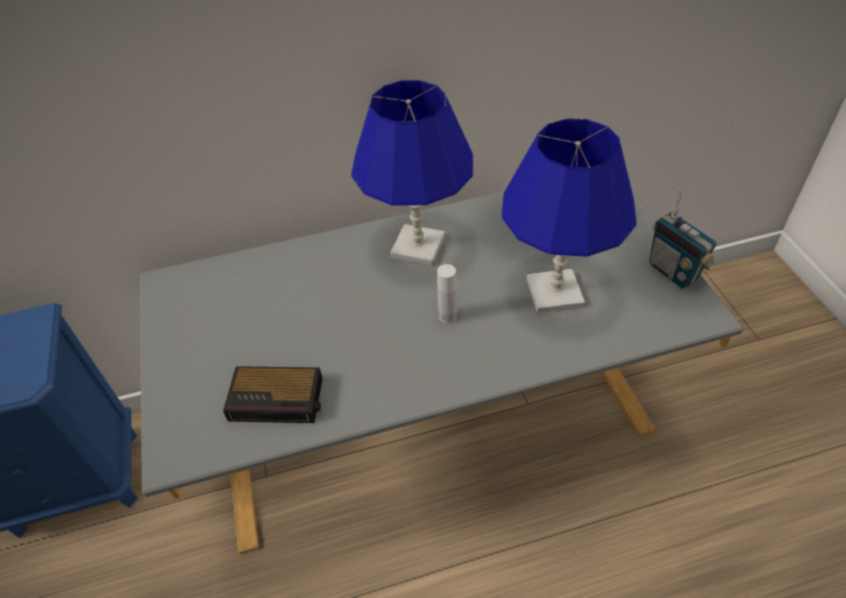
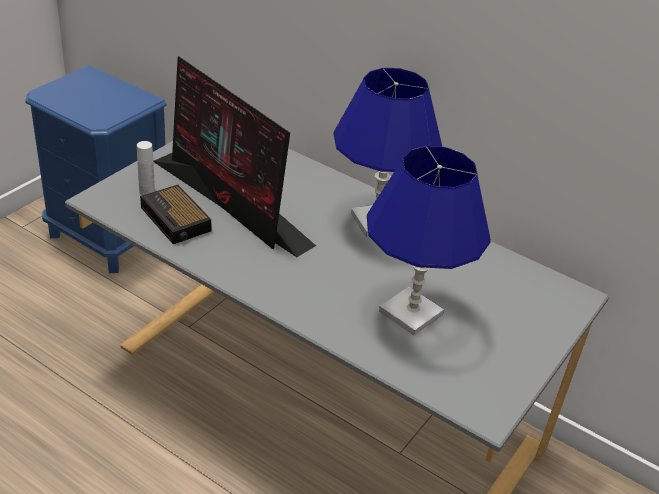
camera: 45 degrees right, 10 degrees down
white bottle [437,264,457,324] -> white bottle moved to [137,141,155,195]
radio [649,189,717,288] -> none
none -> monitor [154,56,316,257]

